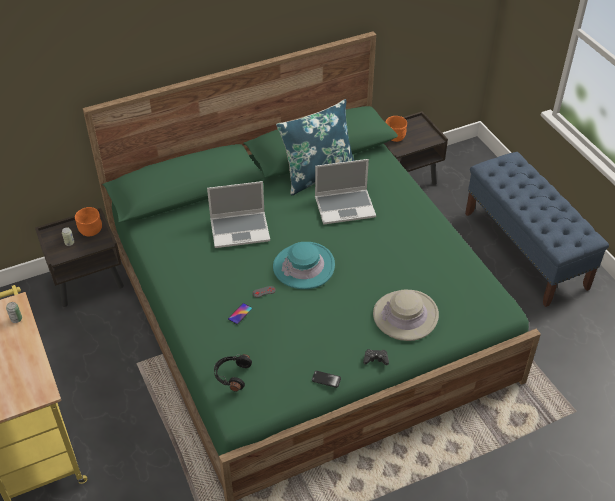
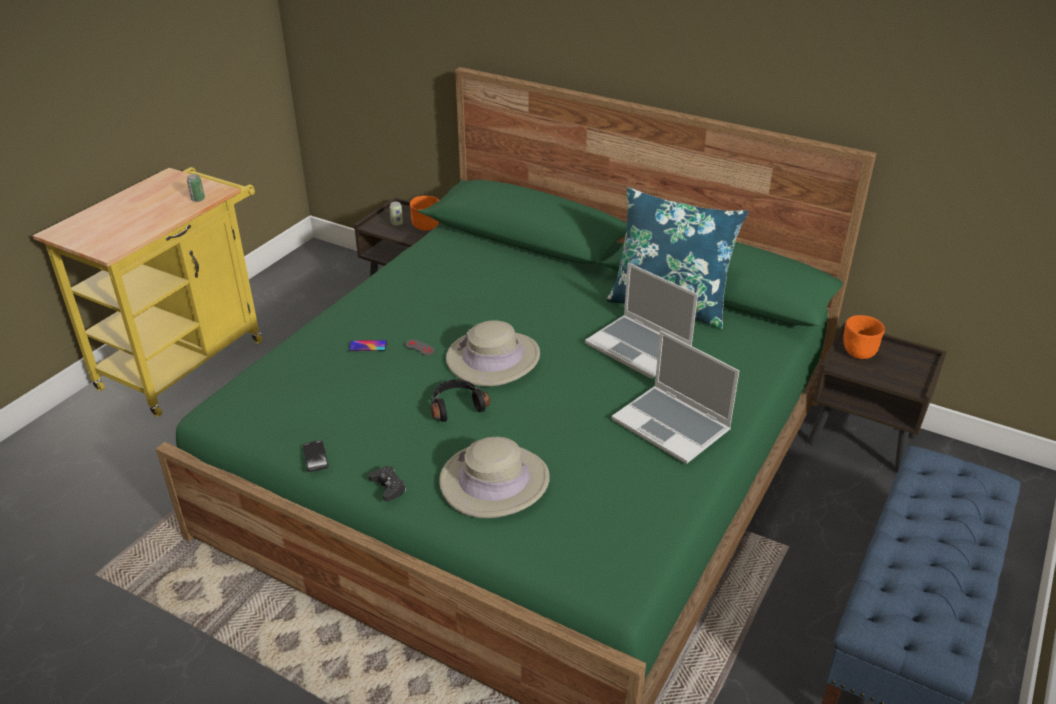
camera: 55 degrees right, 10 degrees down
laptop [207,181,270,248] -> laptop moved to [611,331,740,464]
black headphones [214,354,252,392] -> black headphones moved to [431,379,490,422]
turquoise hat [273,242,335,289] -> beige hat [446,320,540,386]

